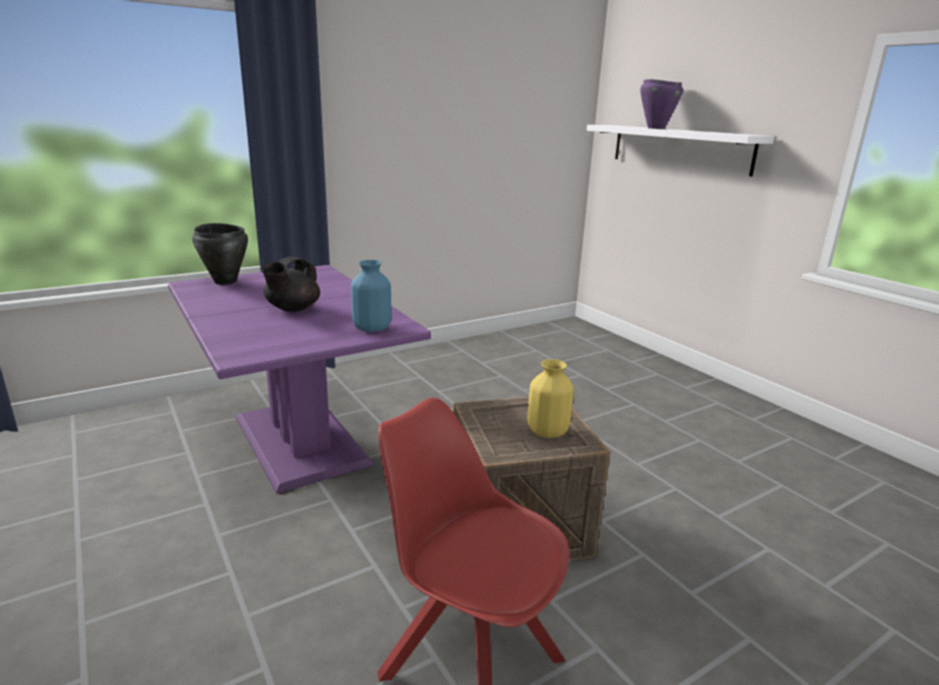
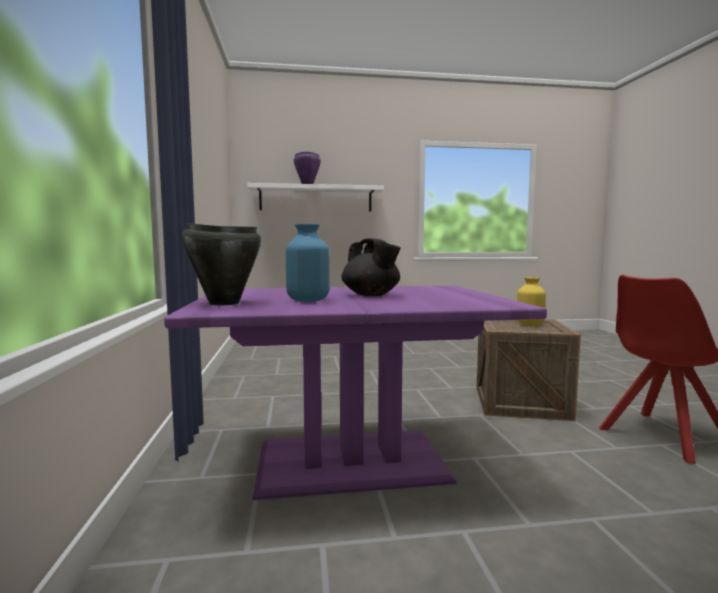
camera: 65 degrees left, 15 degrees down
blue vase [351,260,391,332] -> blue vase moved to [286,224,330,302]

